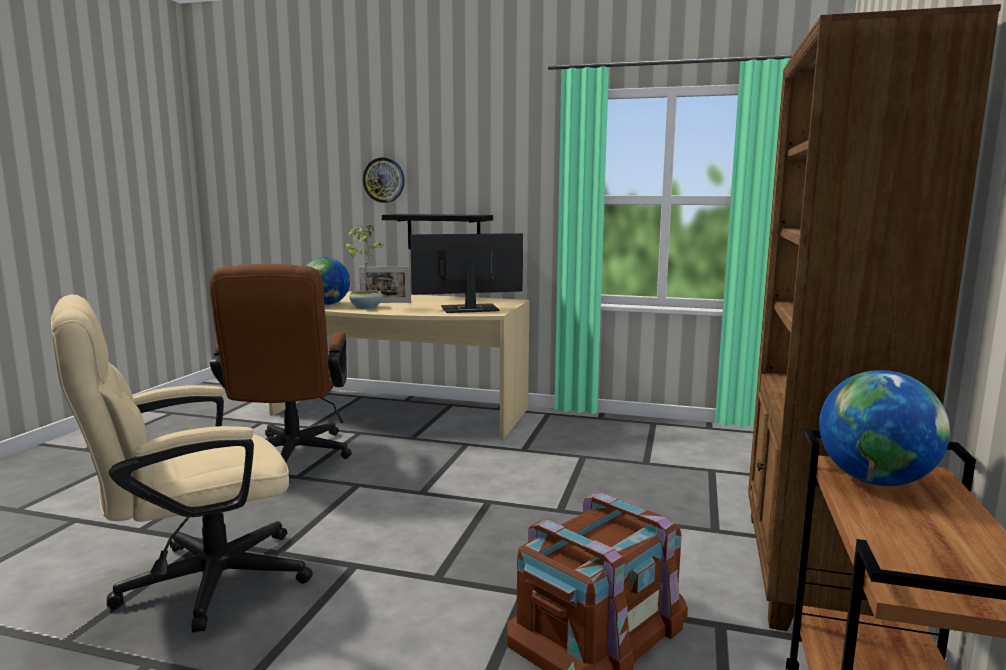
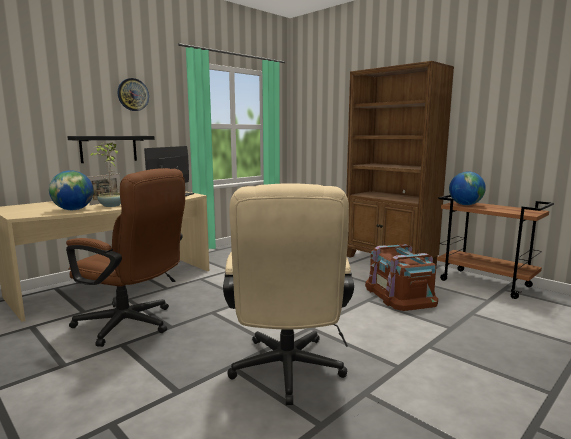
camera: 60 degrees left, 0 degrees up
wall clock [363,158,405,203] -> wall clock moved to [118,78,149,111]

